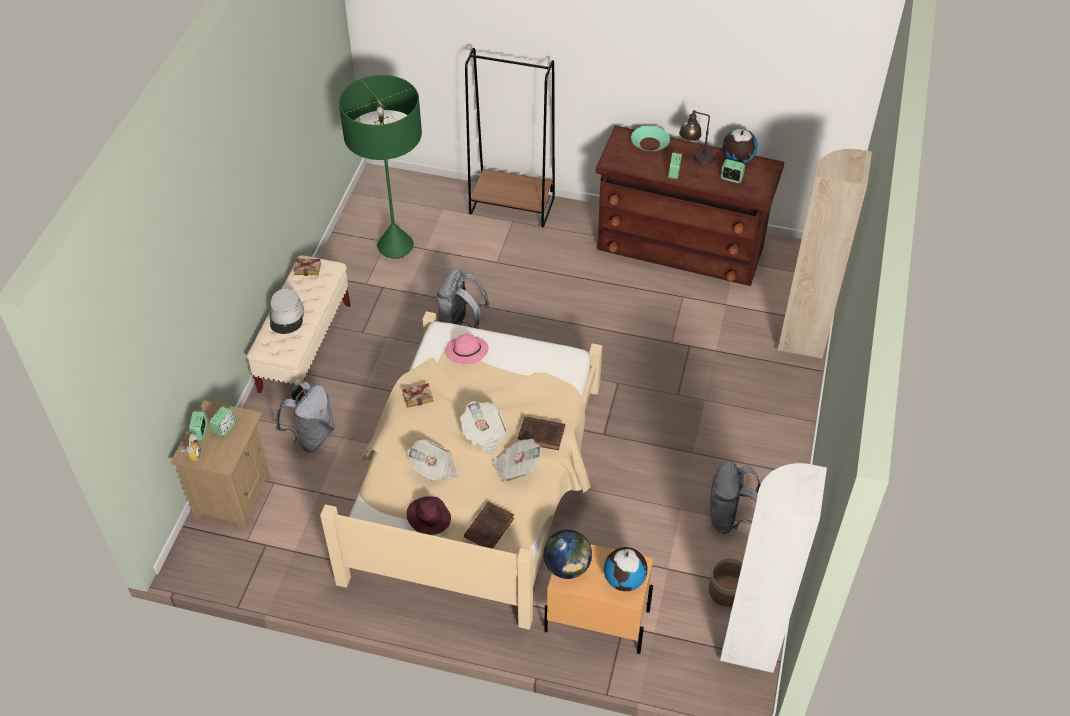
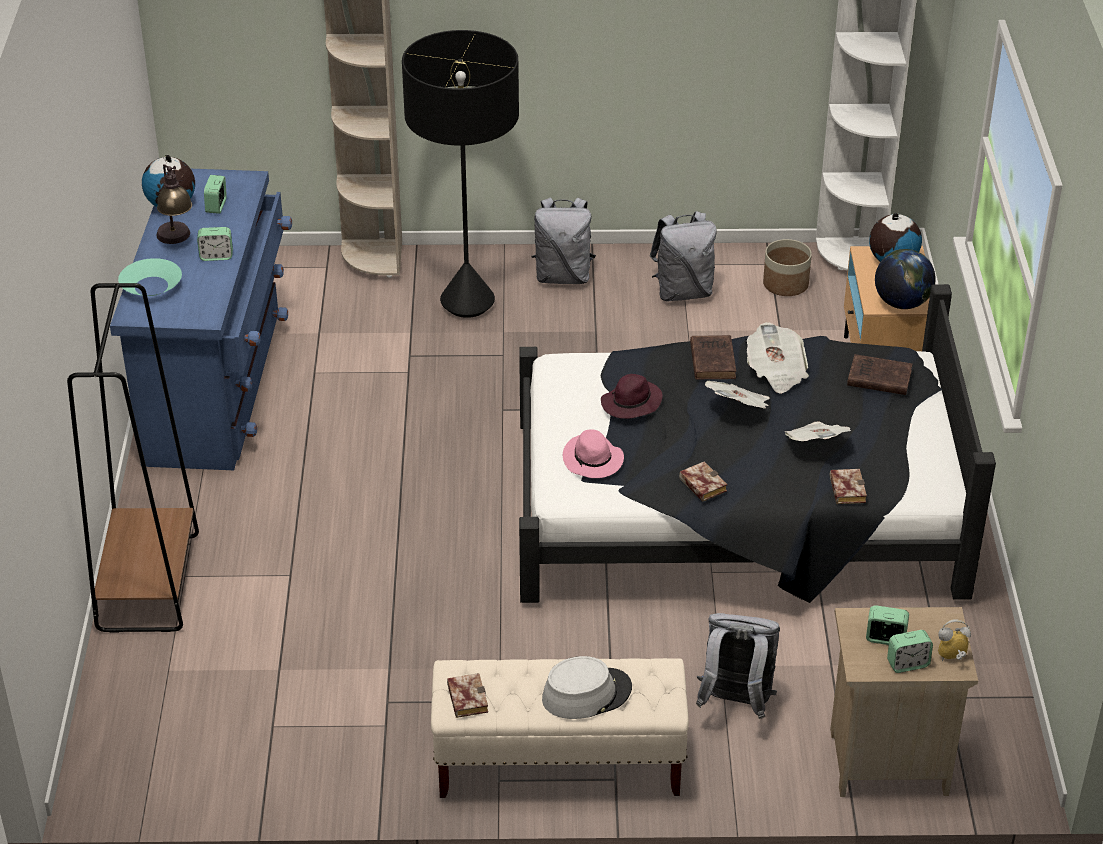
camera: 105 degrees left, 10 degrees down
beige bed [320,311,602,630] -> black bed [519,284,996,603]
green floor lamp [339,75,422,259] -> none
purple hat [406,496,451,535] -> purple hat moved to [601,374,663,419]
grey backpack [436,268,490,329] -> grey backpack moved to [532,197,596,284]
brown dresser [596,125,784,286] -> blue dresser [110,169,292,470]
none -> black floor lamp [402,30,519,318]
none -> book [830,469,867,504]

